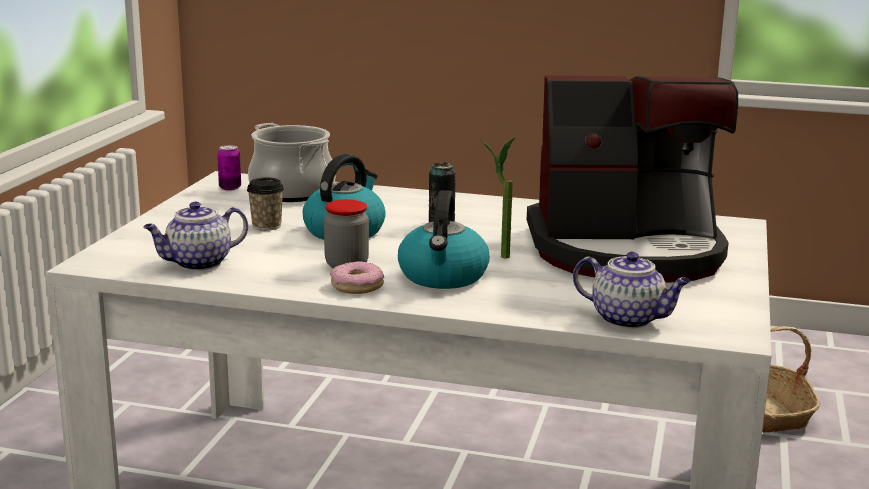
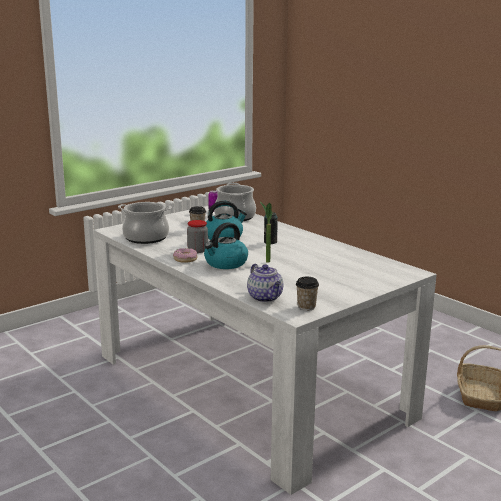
camera: 35 degrees right, 0 degrees up
teapot [143,202,248,271] -> cooking pot [118,202,172,244]
coffee machine [527,75,738,283] -> none
none -> cup [296,277,319,311]

